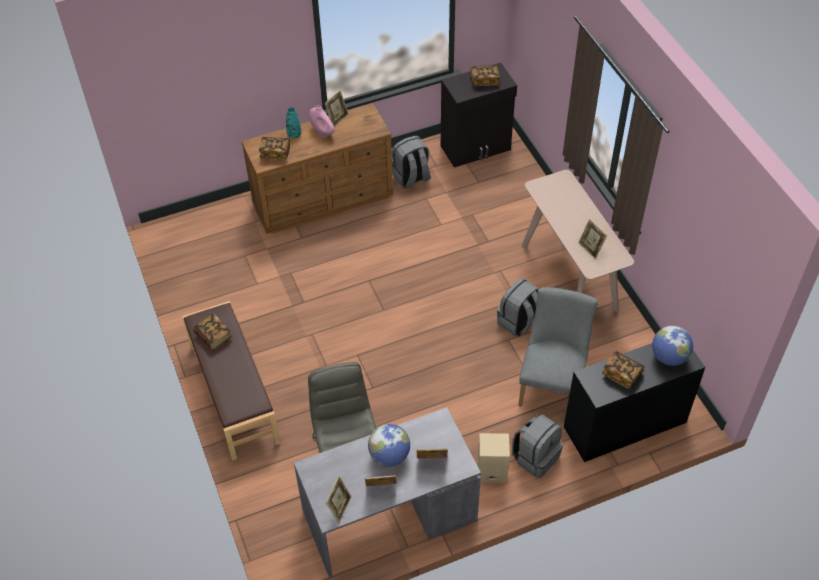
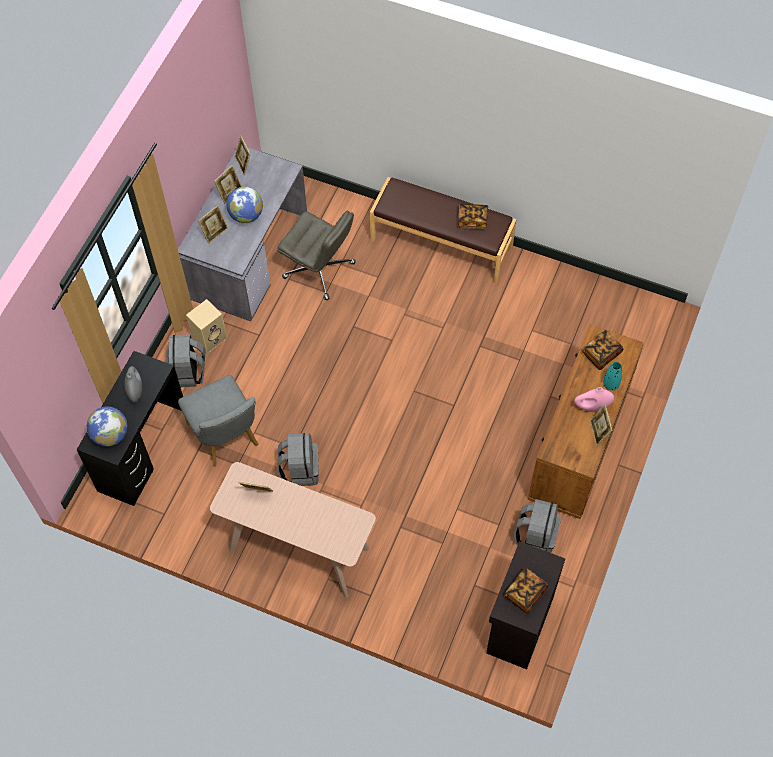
camera: 135 degrees right, 10 degrees up
book [602,351,645,389] -> grey vase [124,366,142,402]

